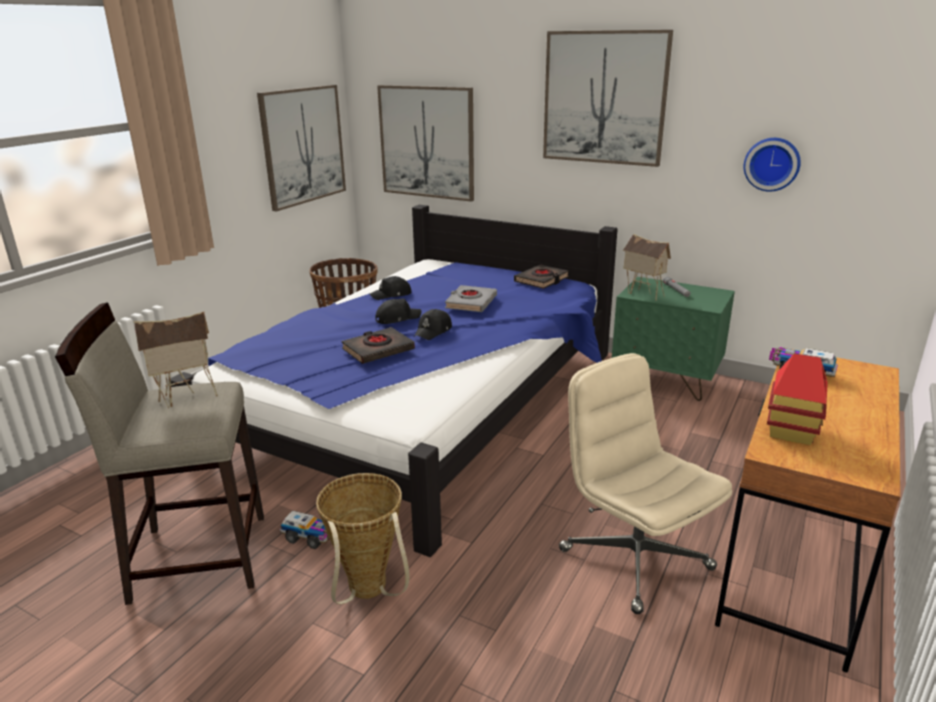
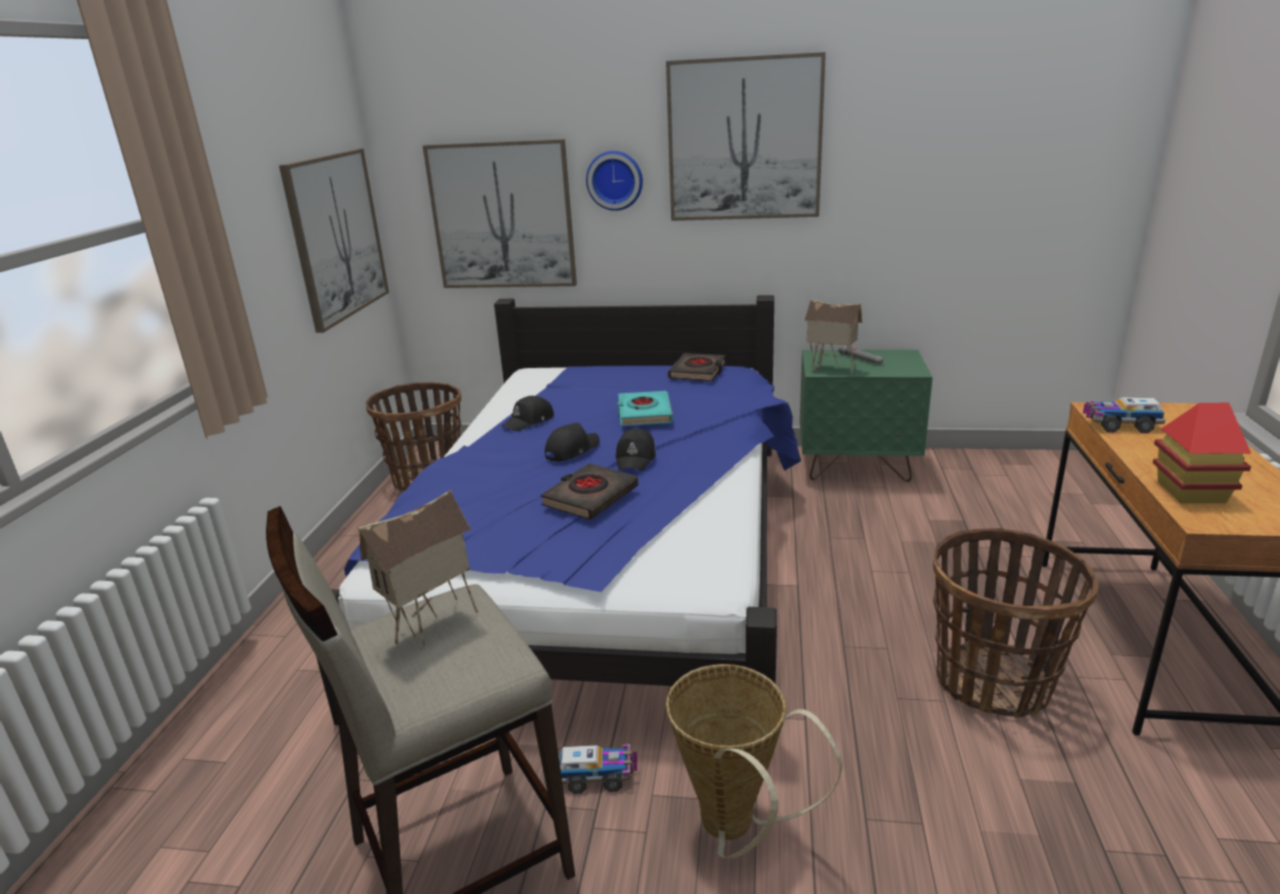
camera: 20 degrees left, 0 degrees up
grey book [445,285,497,312] -> turquoise book [618,391,673,426]
beige office chair [559,353,732,614] -> basket [933,528,1098,718]
wall clock [744,138,801,192] -> wall clock moved to [586,151,643,211]

